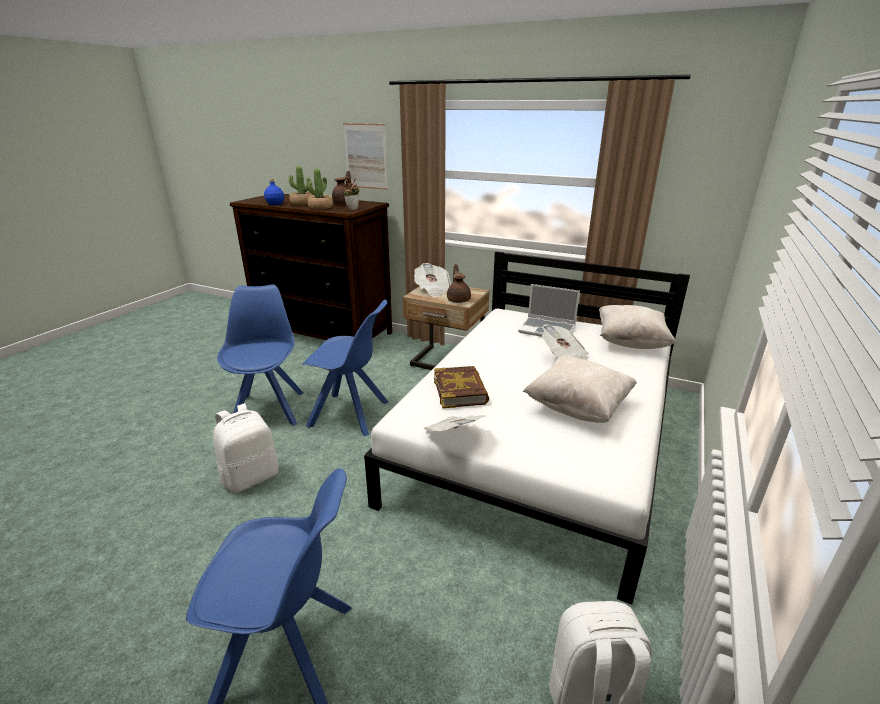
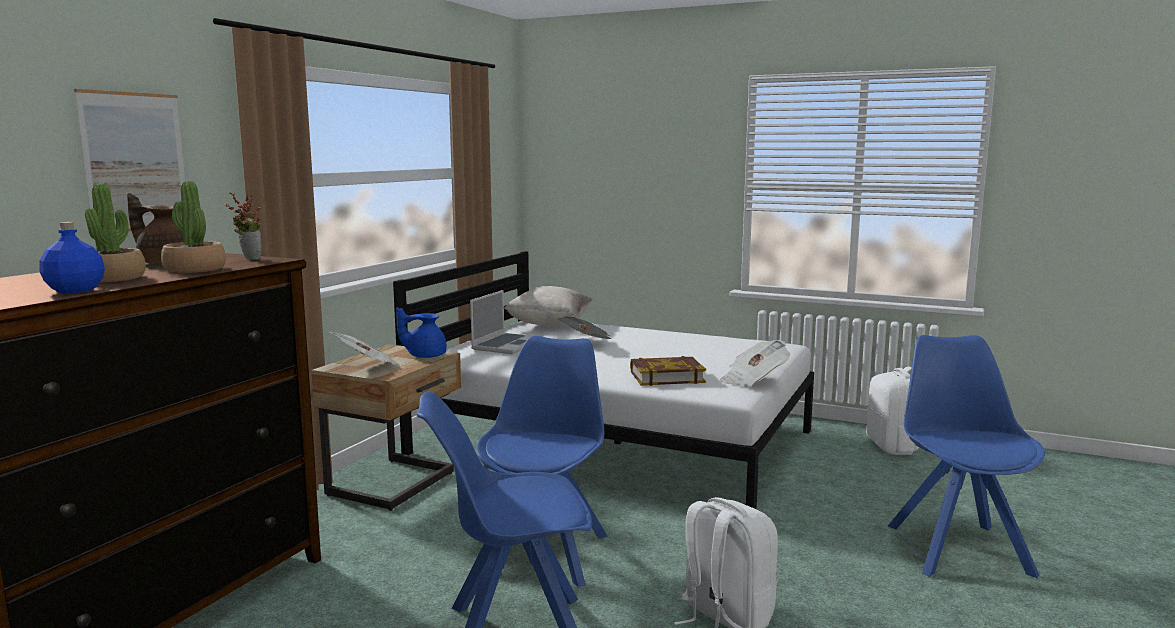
camera: 90 degrees left, 15 degrees down
brown teapot [447,264,471,303] -> blue teapot [396,307,447,358]
beige pillow [523,355,637,423] -> none

